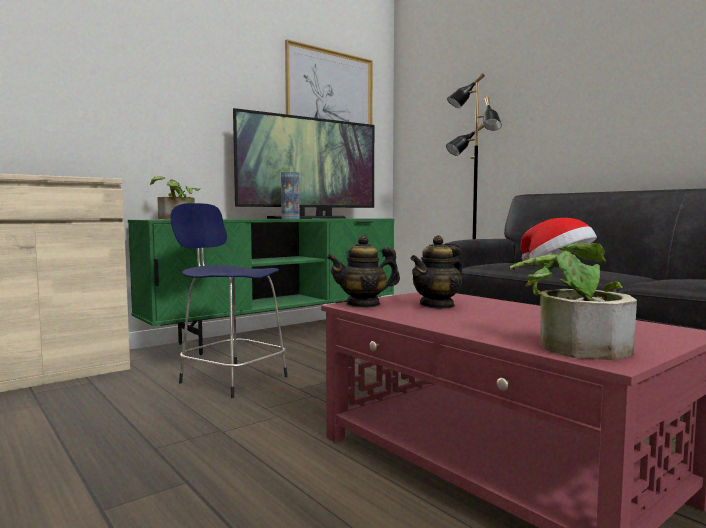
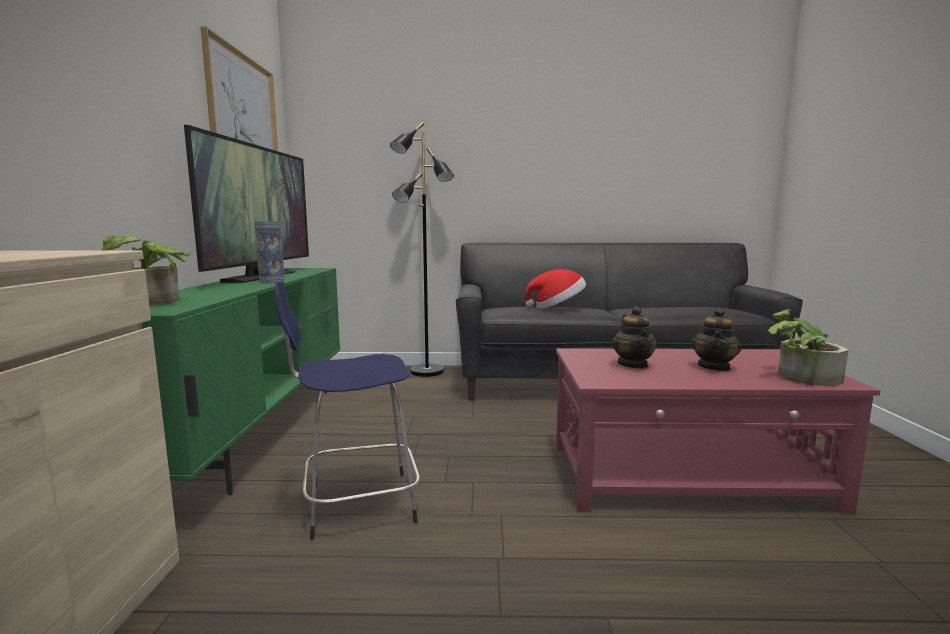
camera: 50 degrees left, 5 degrees up
teapot [326,235,400,308] -> teapot moved to [691,308,742,371]

